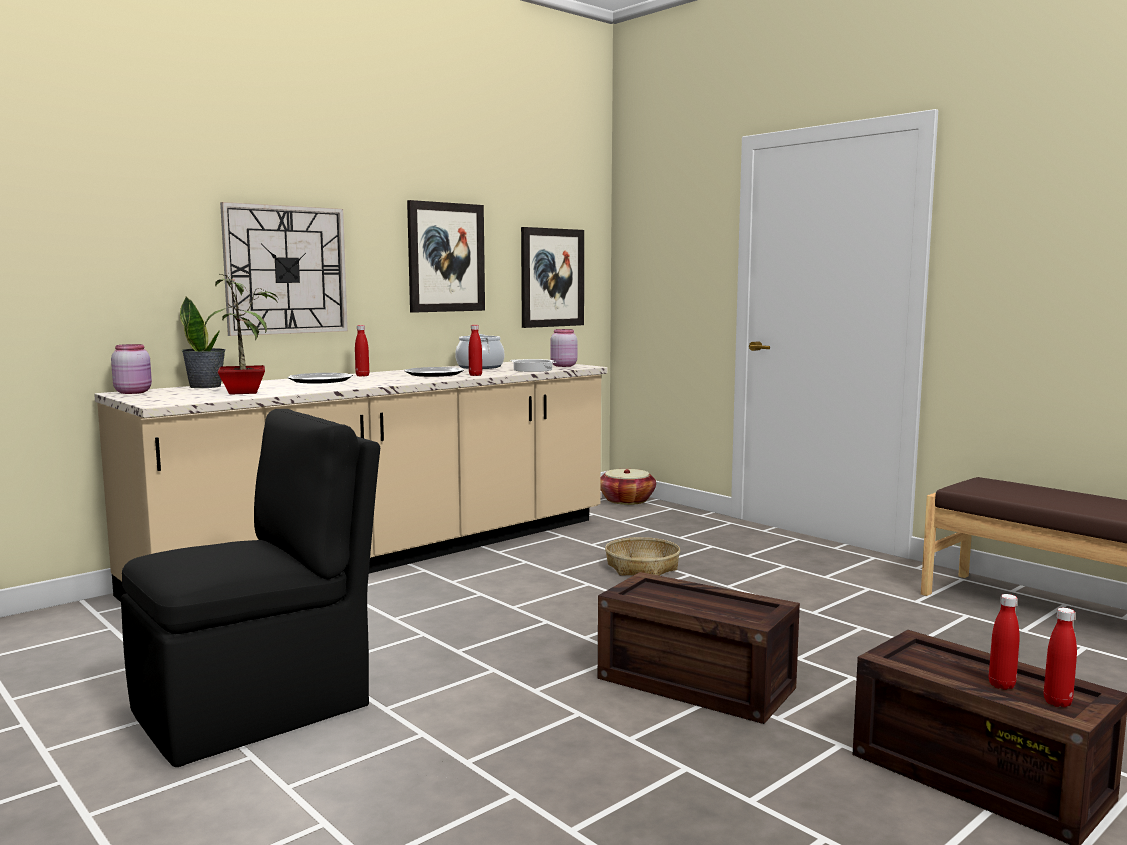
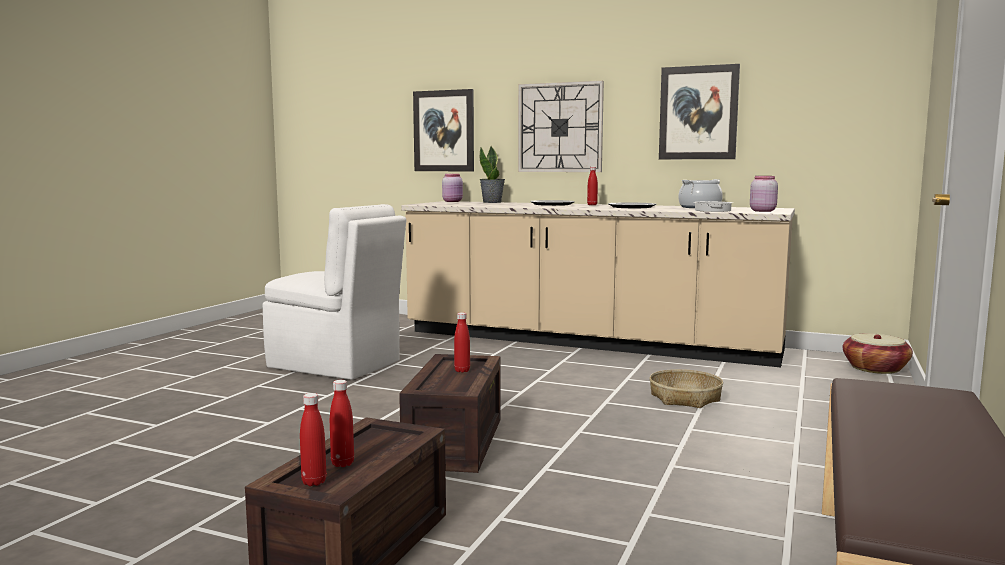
camera: 65 degrees right, 0 degrees up
black chair [121,409,380,767] -> white chair [263,204,406,380]
potted plant [204,273,279,395] -> none
red bottle [468,325,482,376] -> red bottle moved to [454,312,470,373]
picture [521,227,584,328] -> picture moved to [413,89,474,171]

